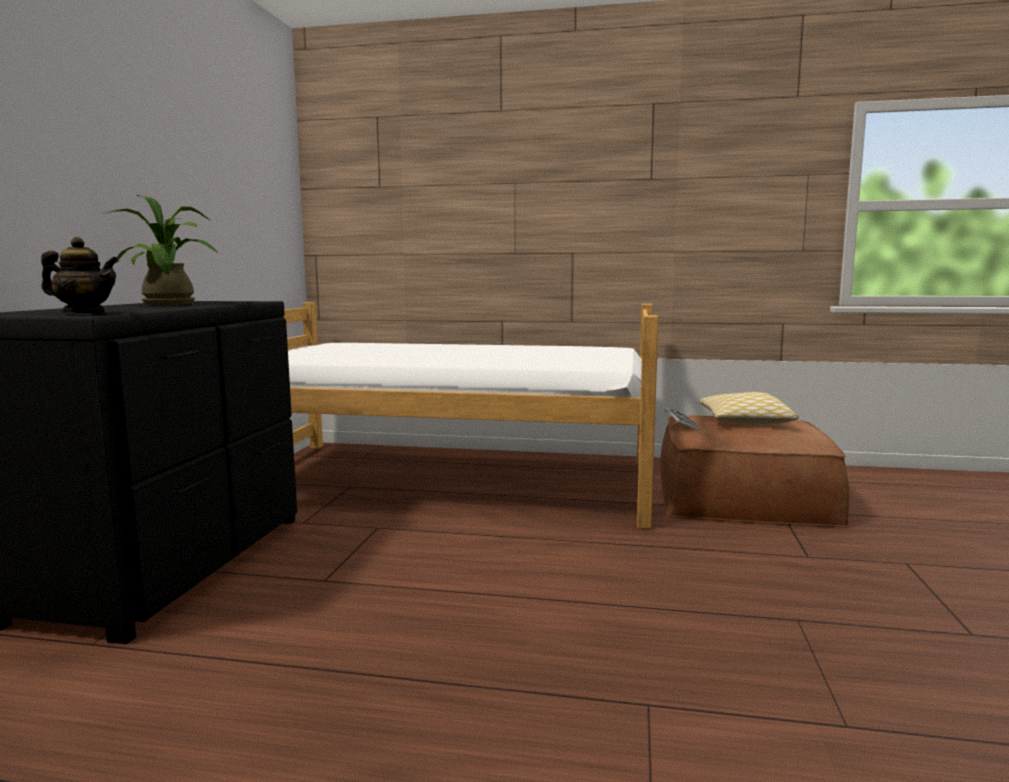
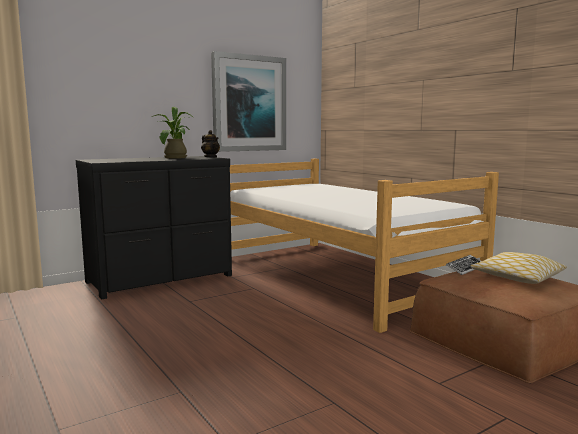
camera: 45 degrees right, 0 degrees up
teapot [41,237,119,313] -> teapot moved to [201,130,220,158]
none -> picture [211,51,286,152]

